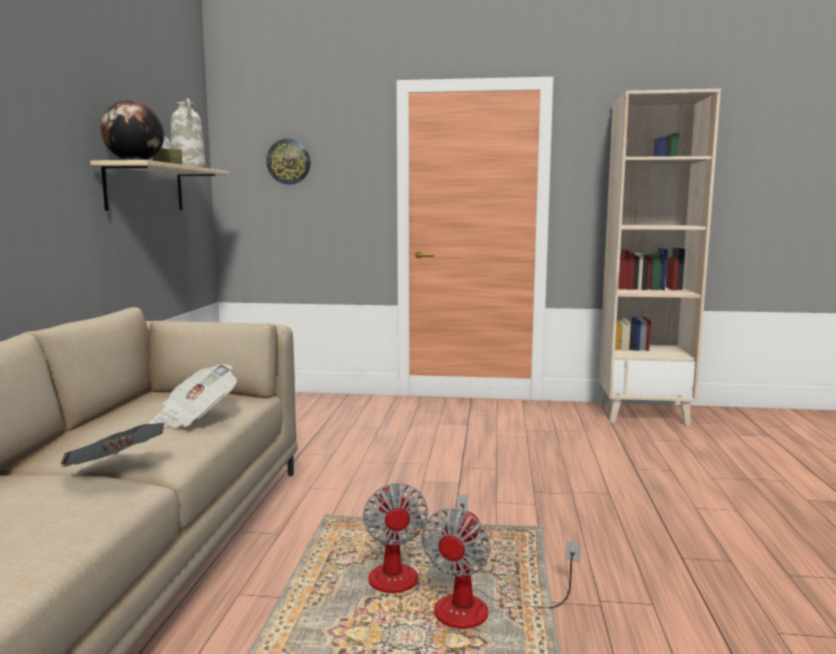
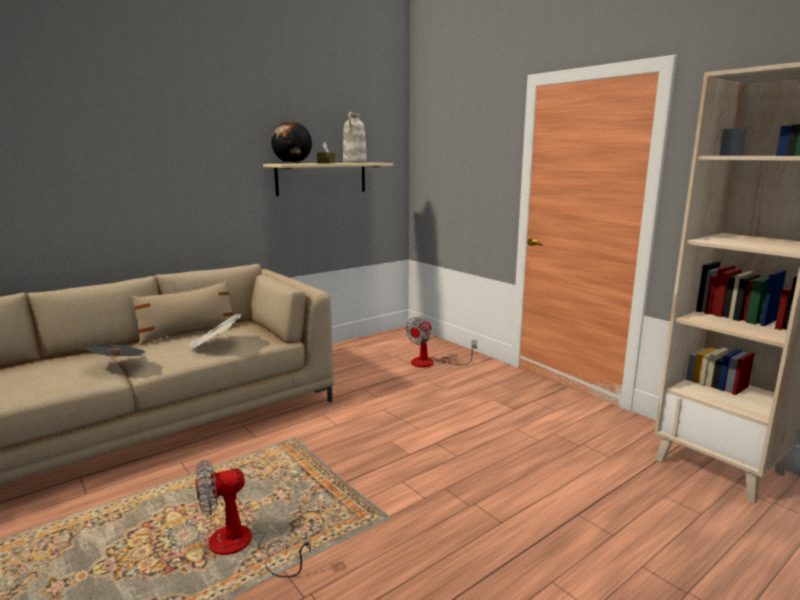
camera: 45 degrees right, 5 degrees up
wall clock [266,139,311,185] -> none
fan [363,483,468,593] -> fan moved to [406,317,477,368]
none -> beige pillow [130,281,238,346]

